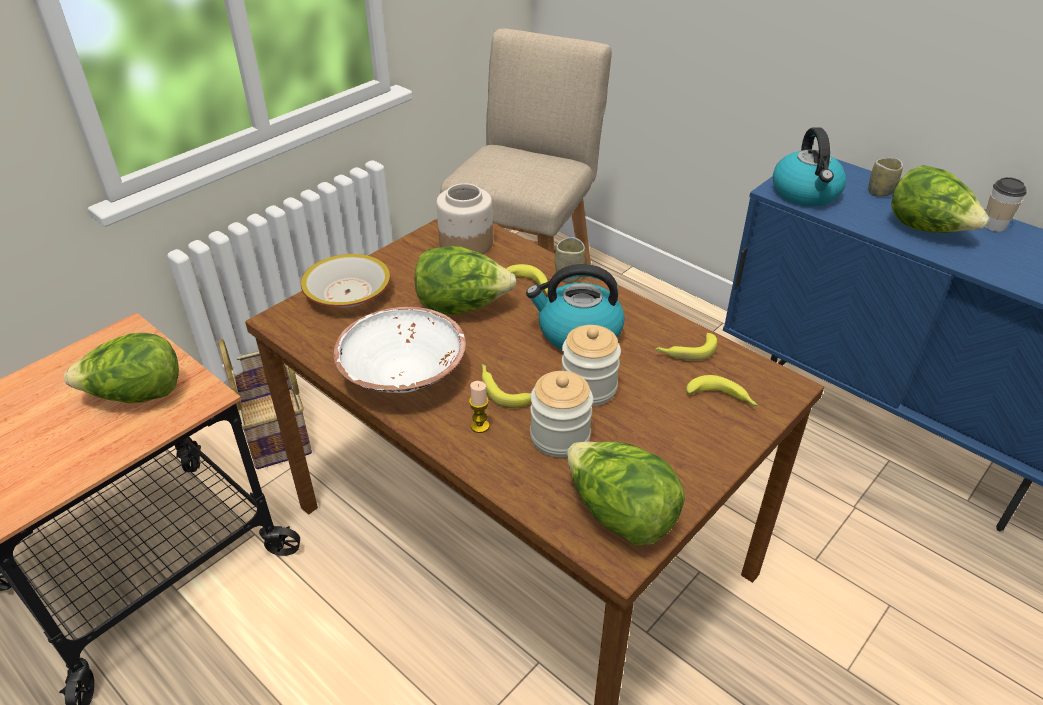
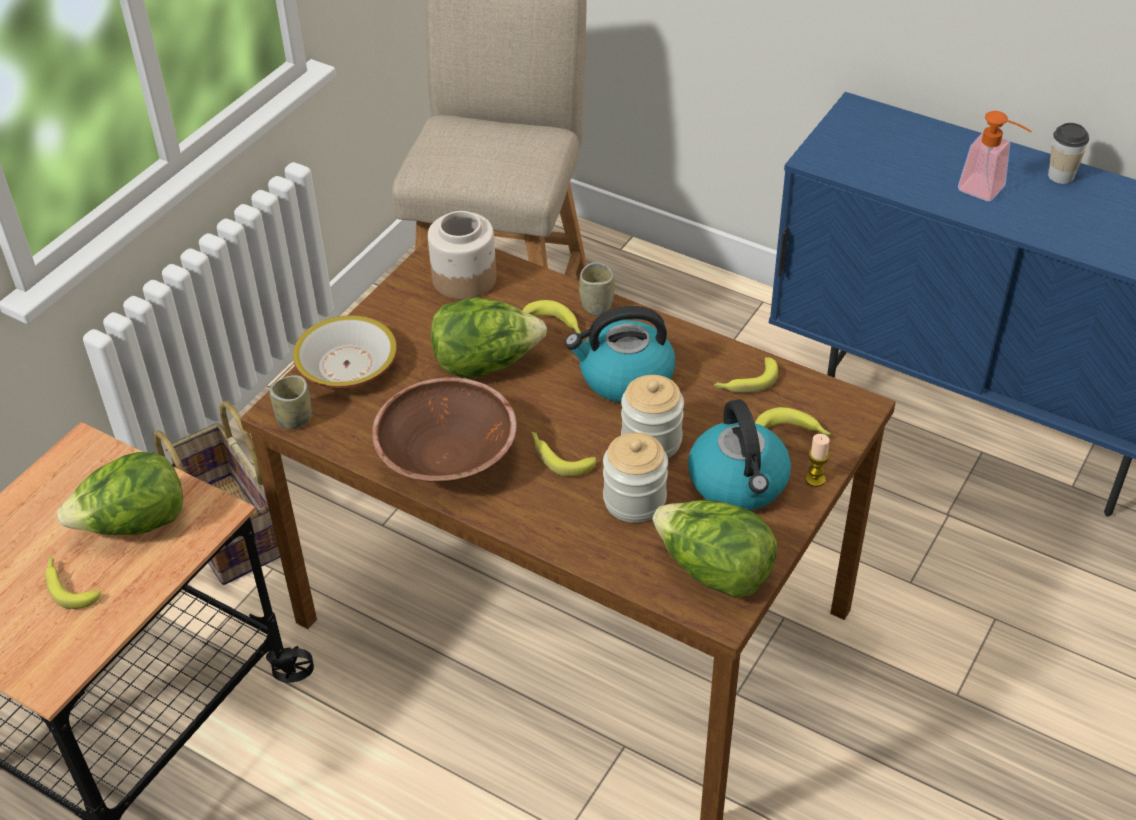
camera: 10 degrees left, 5 degrees up
white bowl [333,307,466,393] -> brown bowl [372,378,517,482]
candle [469,381,490,433] -> candle moved to [805,434,830,487]
kettle [773,127,847,207] -> kettle moved to [688,399,791,511]
cup [868,158,903,197] -> cup moved to [270,375,312,430]
lettuce [891,165,989,233] -> soap dispenser [958,111,1032,201]
none -> banana [45,556,101,609]

